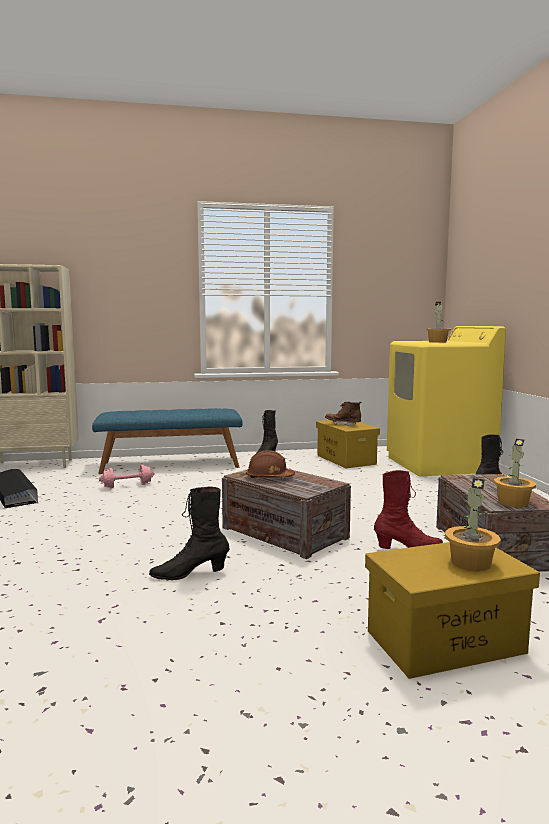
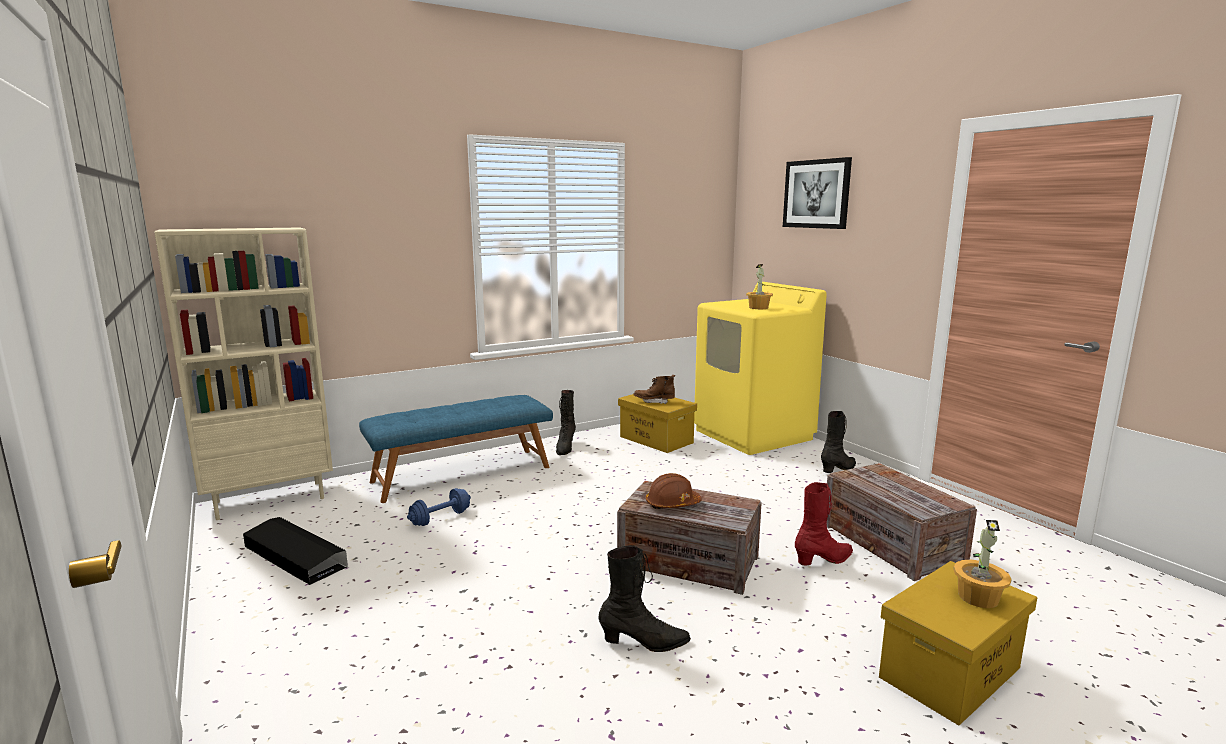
camera: 20 degrees left, 5 degrees up
pink dumbbell [99,465,155,489] -> blue dumbbell [407,488,471,526]
black boot [149,487,230,580] -> black boot turned 150 degrees counterclockwise [598,545,691,652]
potted plant [494,439,536,507] -> none
none -> picture [783,157,852,229]

